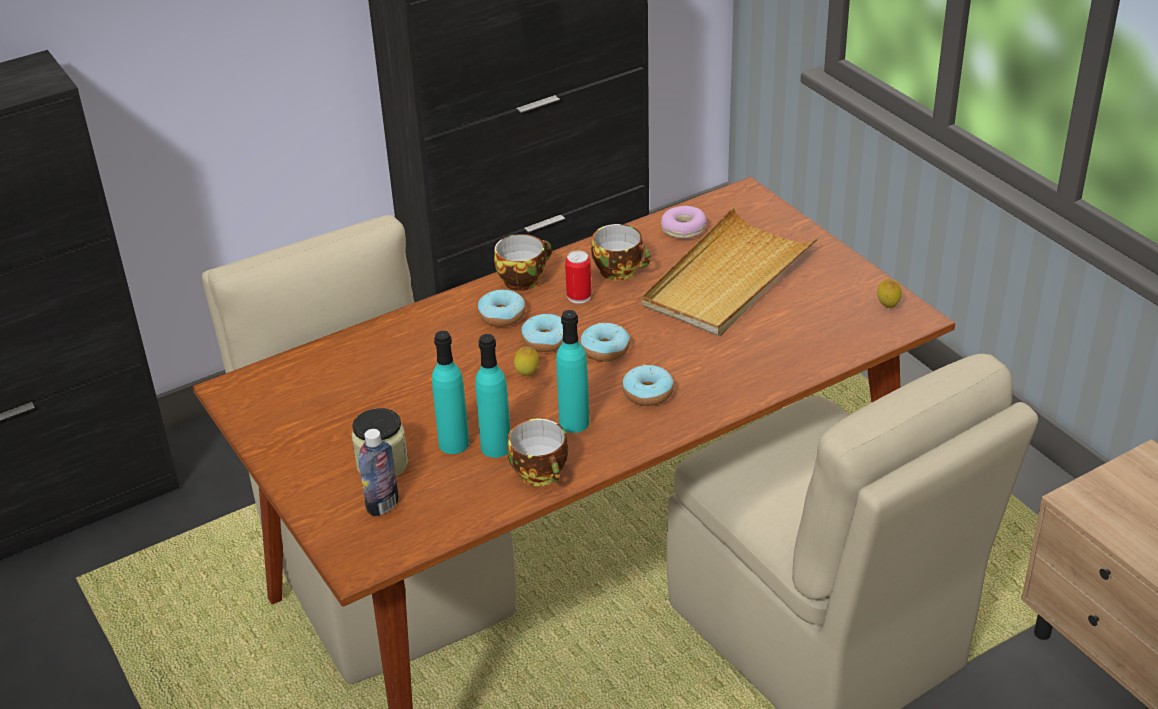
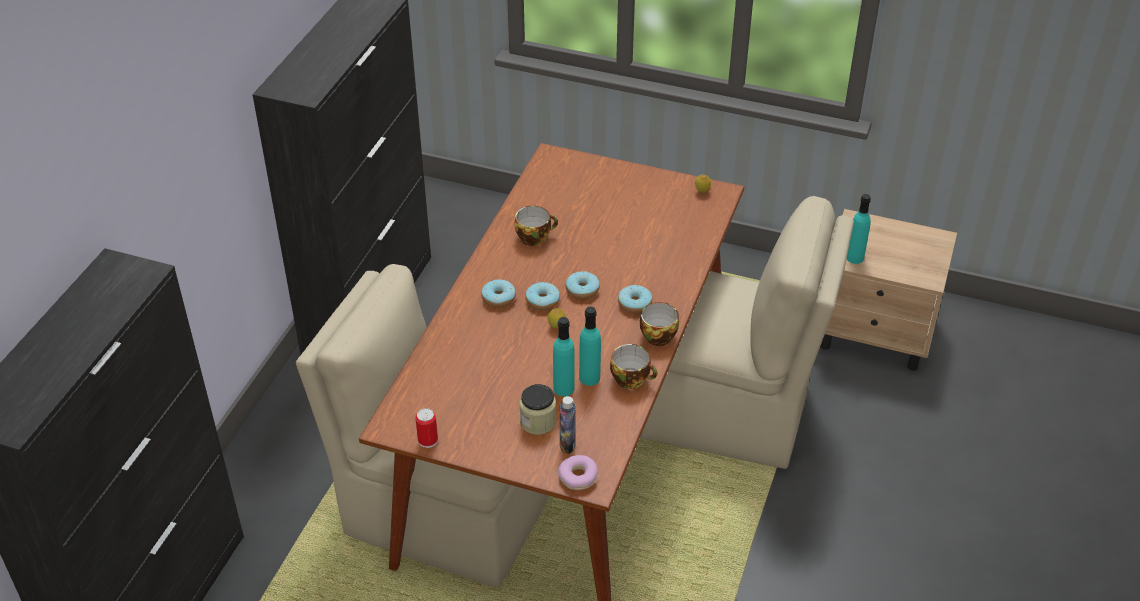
camera: 40 degrees left, 5 degrees up
cup [494,234,552,291] -> cup moved to [640,302,679,346]
turquoise bottle [556,310,589,433] -> turquoise bottle moved to [847,194,871,264]
can [565,251,592,304] -> can moved to [415,408,438,448]
beige tray [641,207,819,336] -> none
donut [661,206,707,239] -> donut moved to [558,455,598,490]

